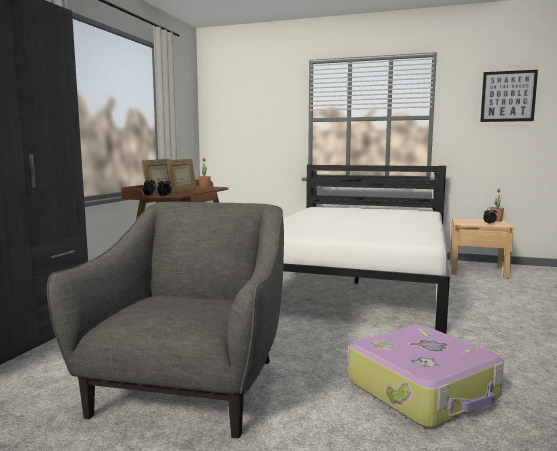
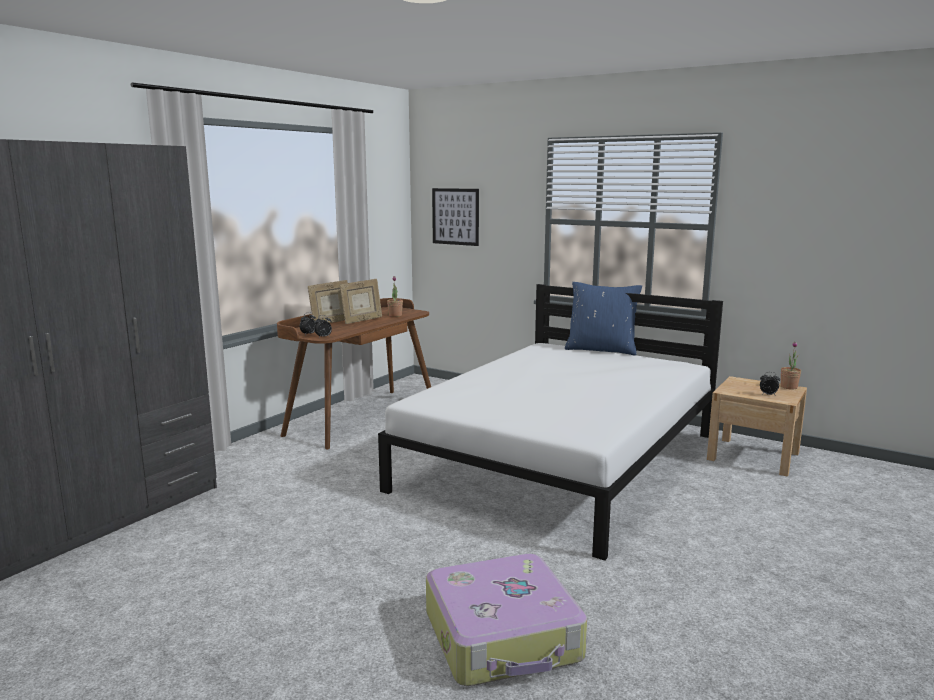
camera: 15 degrees right, 5 degrees up
grey armchair [47,201,284,438] -> none
picture [480,70,538,122] -> picture moved to [432,188,479,246]
none -> blue pillow [565,282,642,355]

